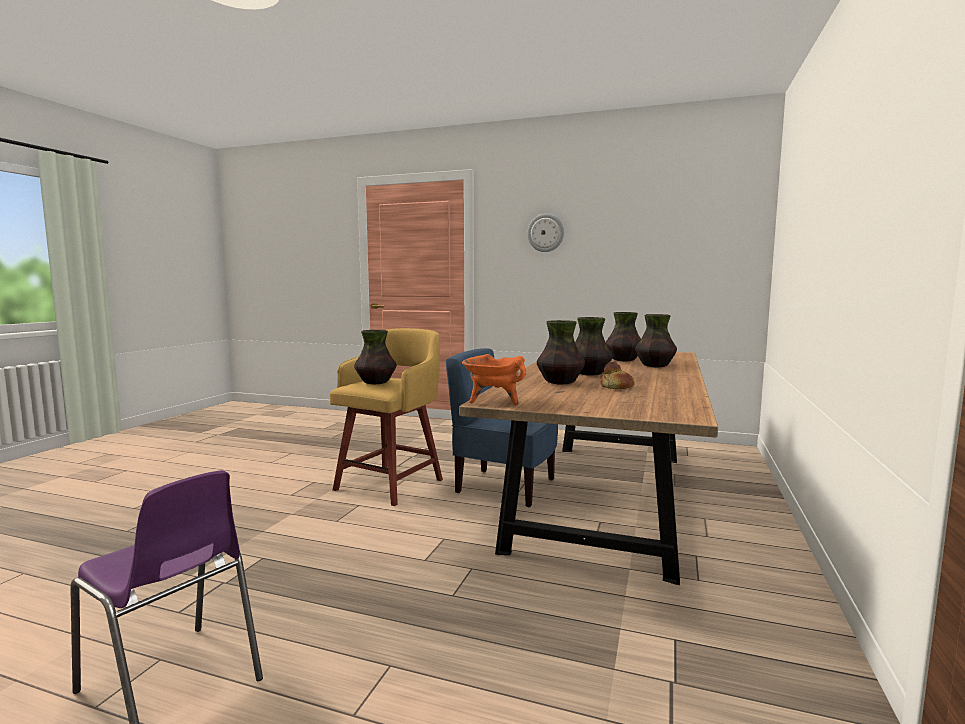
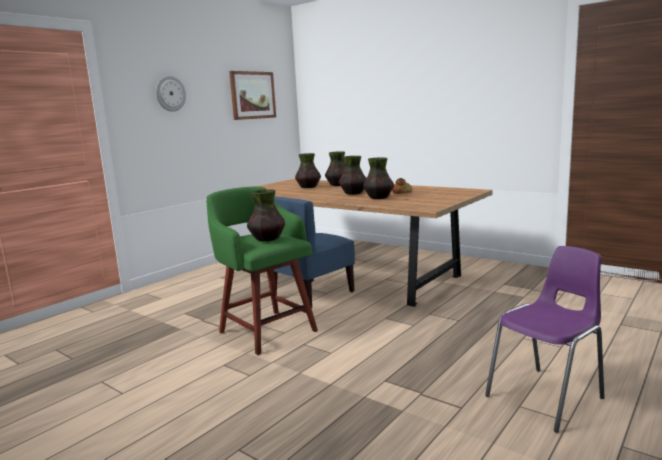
camera: 70 degrees left, 5 degrees up
yellow stool [329,328,443,506] -> green stool [206,187,318,355]
orange cooking pot [462,354,526,405] -> none
none -> picture [229,71,276,120]

